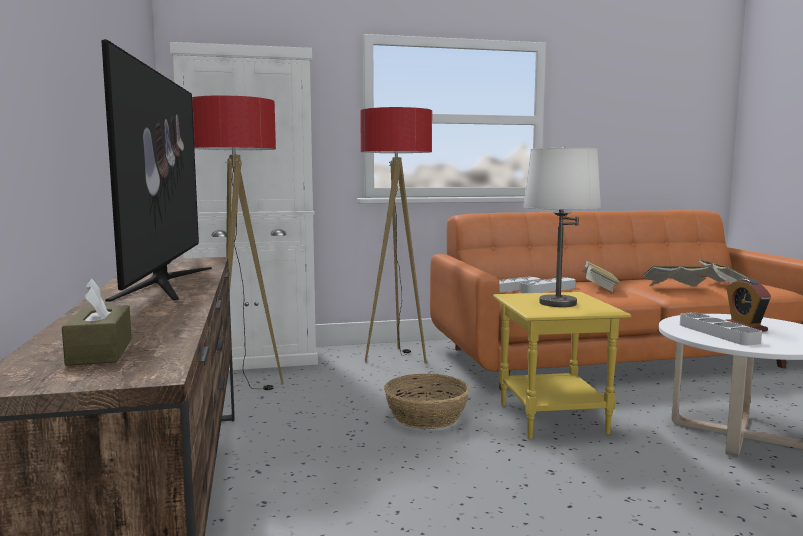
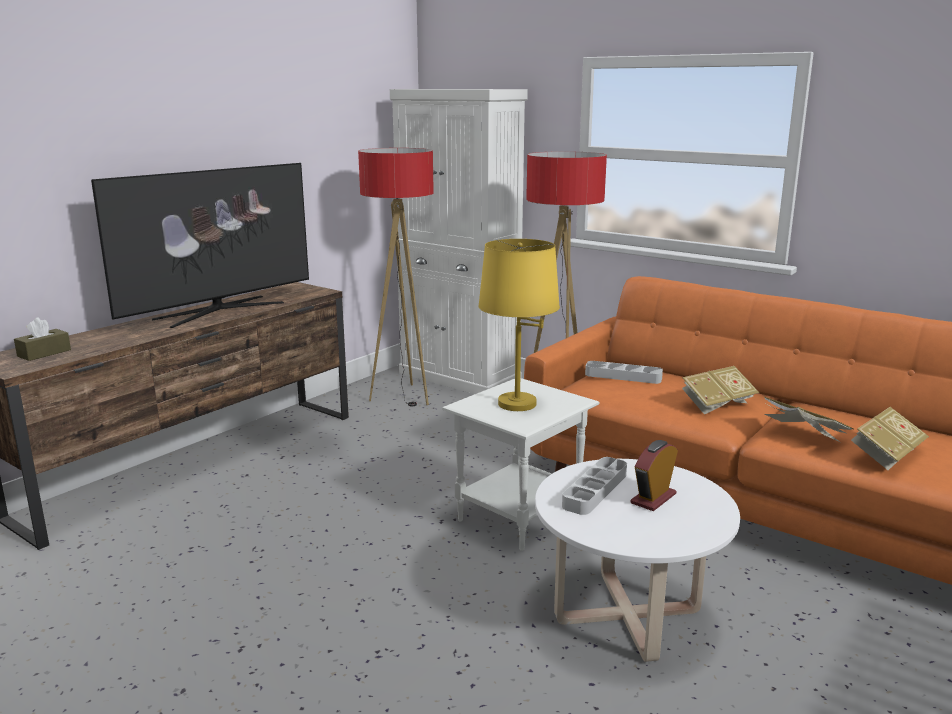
camera: 50 degrees right, 10 degrees up
basket [384,374,470,429] -> none
yellow side table [493,292,631,439] -> white side table [442,378,599,551]
grey tray [519,277,576,293] -> none
white table lamp [523,147,601,307] -> yellow table lamp [478,239,560,411]

